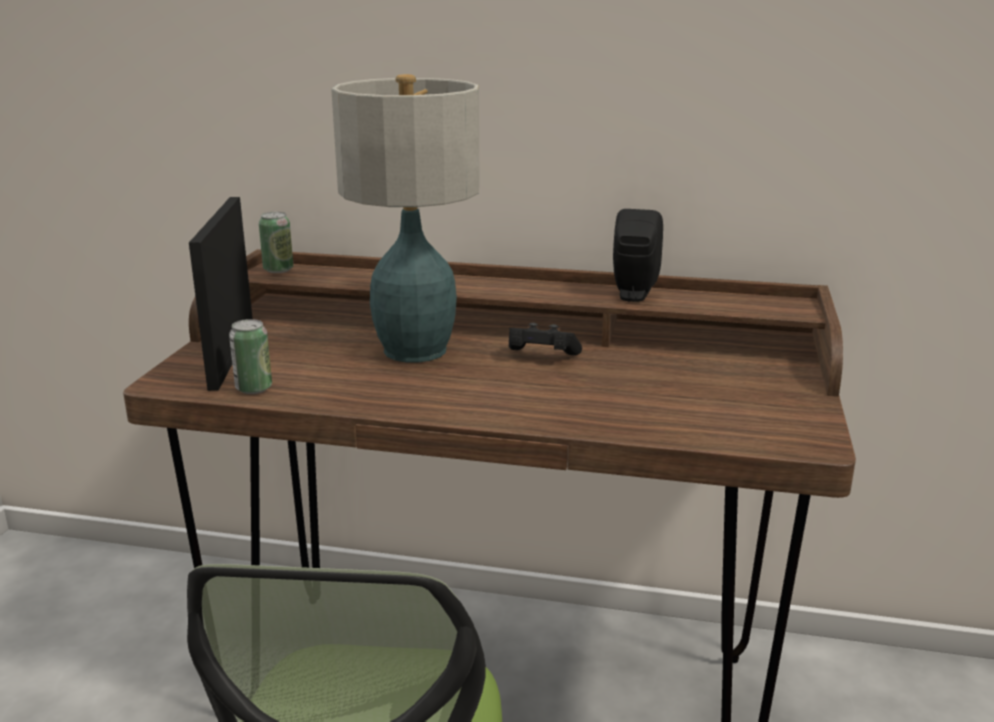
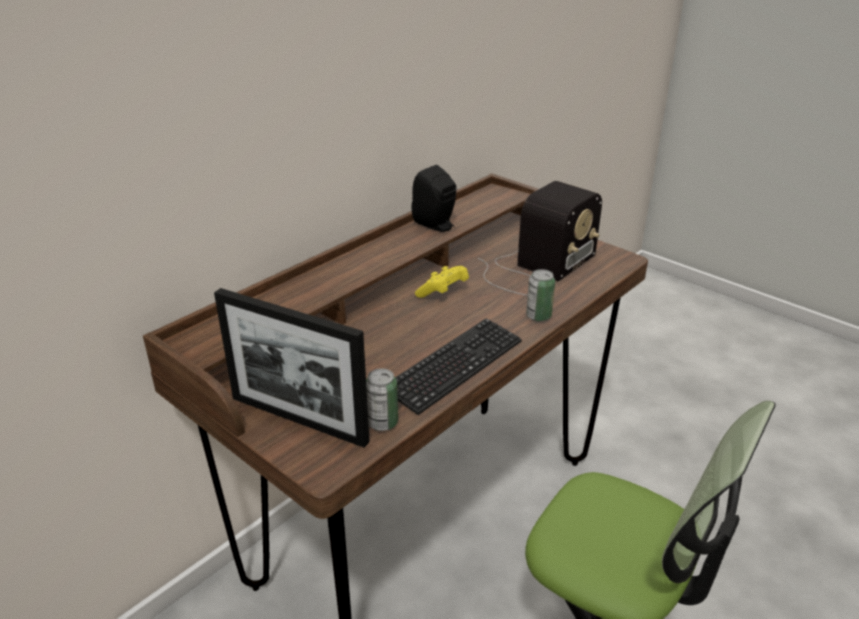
camera: 60 degrees left, 10 degrees up
can [259,212,293,273] -> can moved to [526,269,555,322]
table lamp [331,74,480,363] -> none
black game controller [509,323,582,356] -> yellow game controller [415,266,469,298]
none -> keyboard [395,318,522,415]
none -> radio [478,181,602,296]

